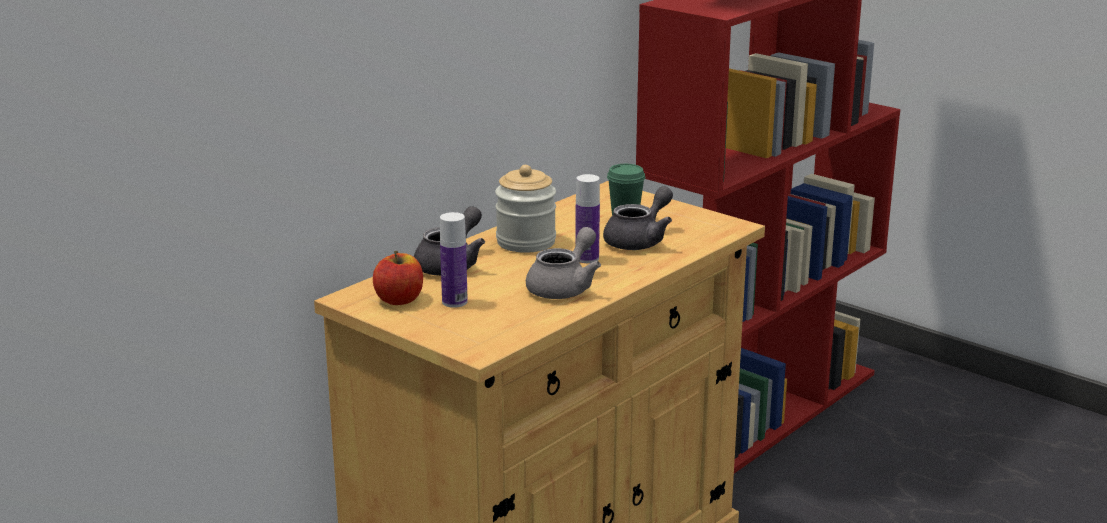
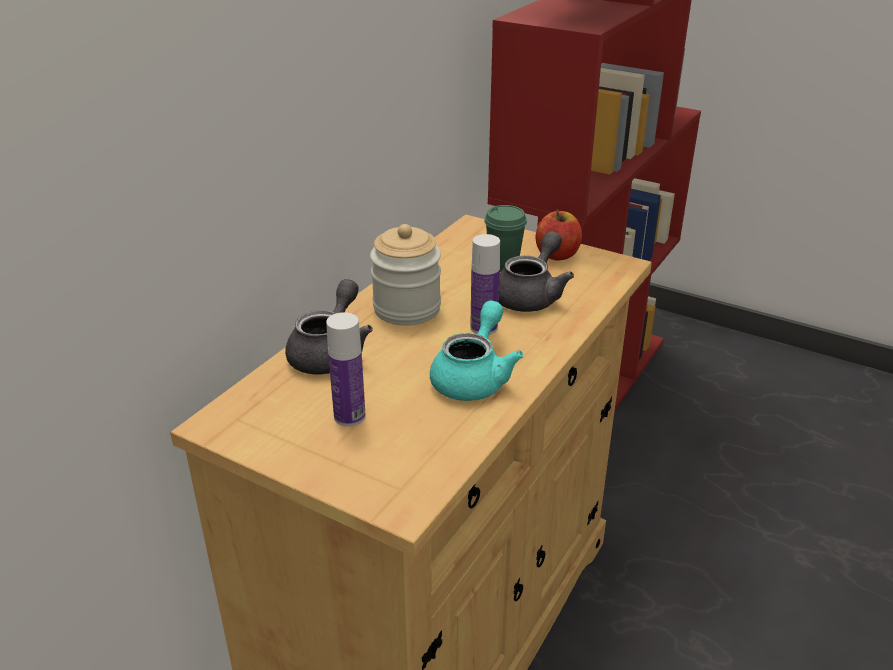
camera: 10 degrees left, 10 degrees up
apple [373,251,423,305] -> apple moved to [536,210,582,261]
grey teapot [526,227,601,299] -> turquoise teapot [430,301,524,401]

